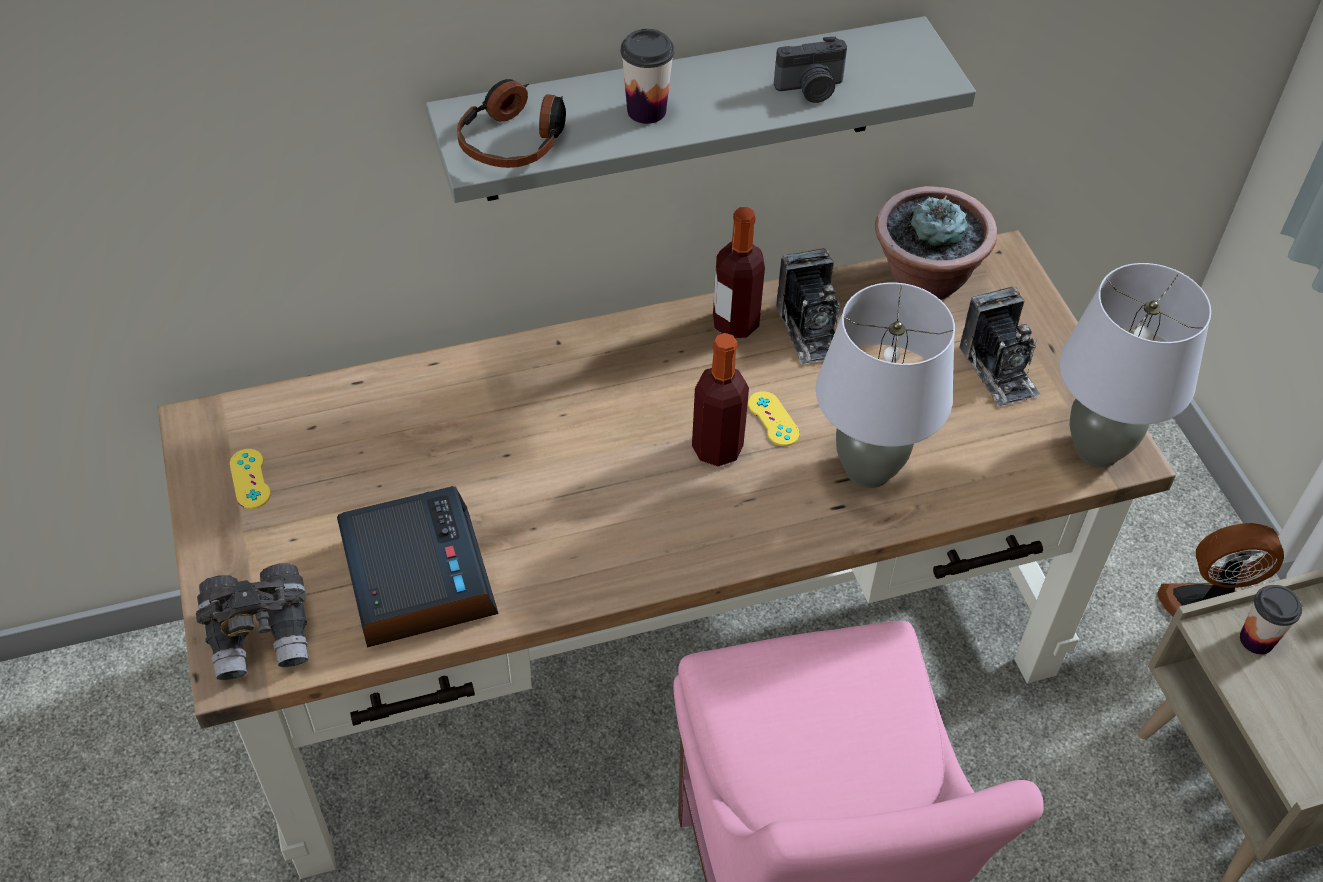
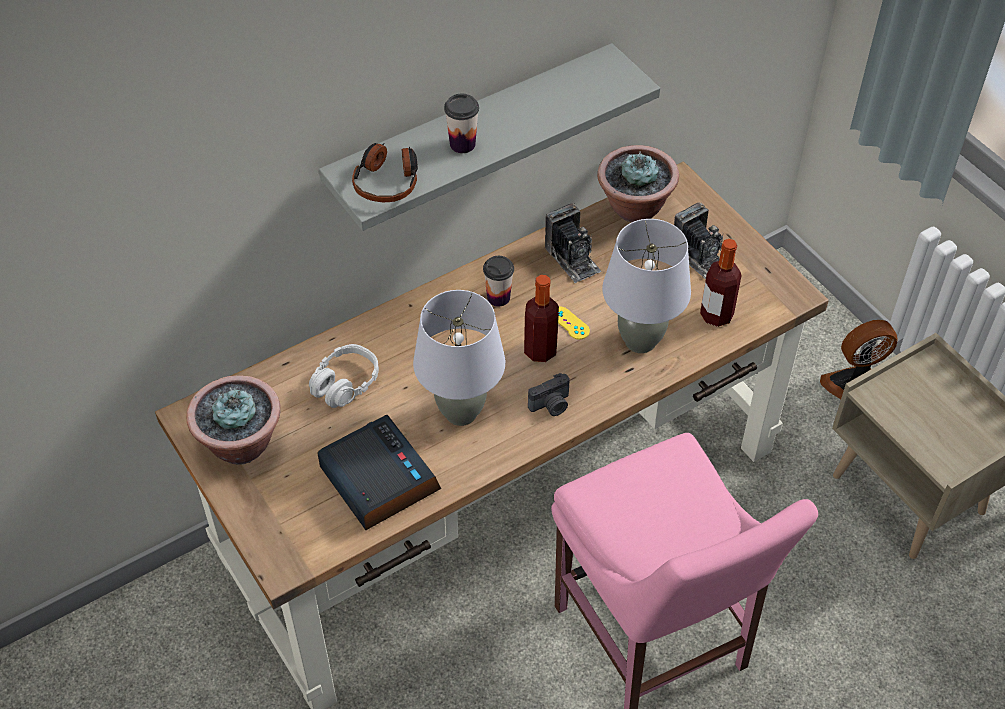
camera: 15 degrees left, 0 degrees up
grey binoculars [196,563,309,680] -> none
yellow game controller [230,449,271,509] -> potted plant [187,375,281,465]
bottle [713,207,765,338] -> bottle moved to [700,239,742,327]
camera [774,37,847,103] -> camera moved to [528,373,570,416]
grey table lamp [1060,263,1211,467] -> grey table lamp moved to [413,290,506,426]
cup [1240,585,1302,654] -> cup moved to [483,256,514,307]
none -> grey headphones [309,344,379,408]

